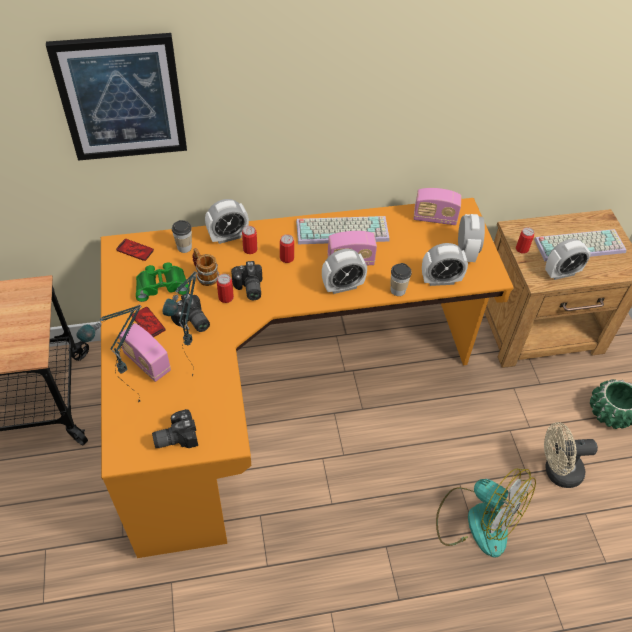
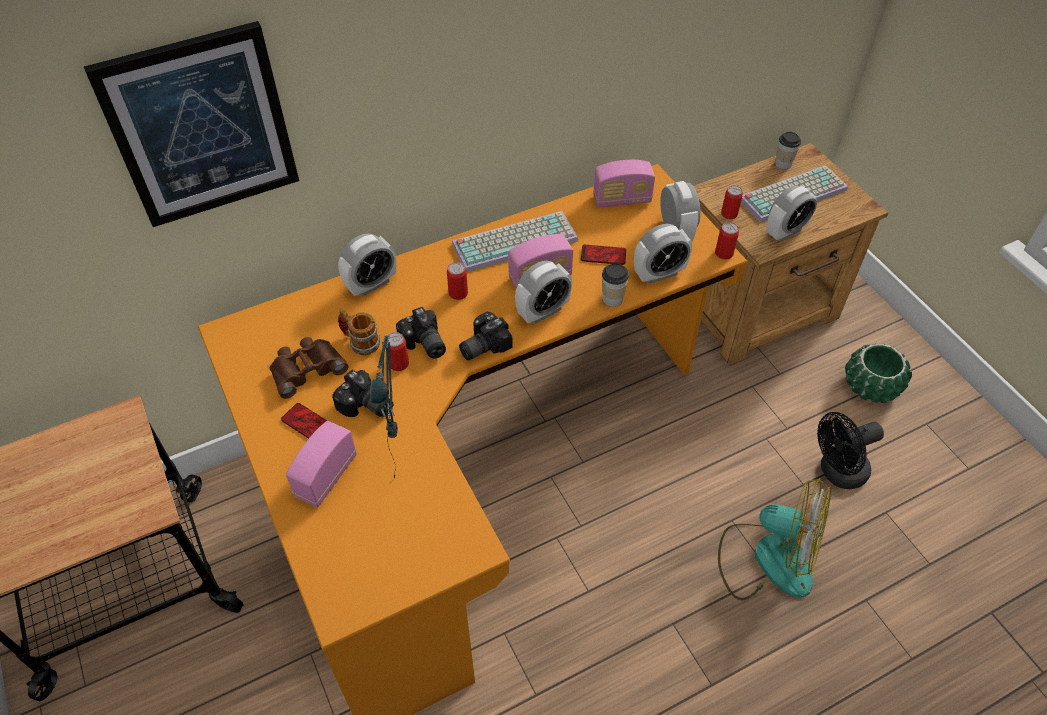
camera: 15 degrees left, 0 degrees up
table lamp [76,305,142,402] -> none
phone [116,239,154,261] -> phone moved to [581,245,626,265]
radio [118,323,171,382] -> radio turned 90 degrees clockwise [286,421,357,508]
green binoculars [136,262,190,302] -> brown binoculars [270,337,349,399]
camera [152,409,198,448] -> camera moved to [459,311,513,360]
cup [172,220,192,253] -> cup moved to [775,132,801,170]
can [242,226,257,254] -> can moved to [715,222,739,259]
beige fan [544,422,598,488] -> black fan [817,412,884,489]

